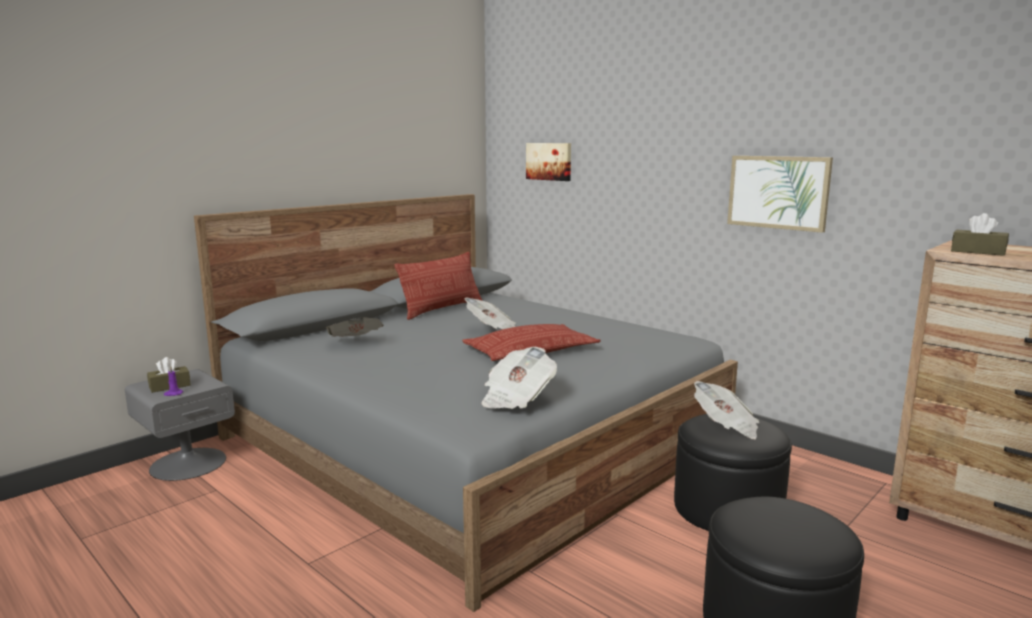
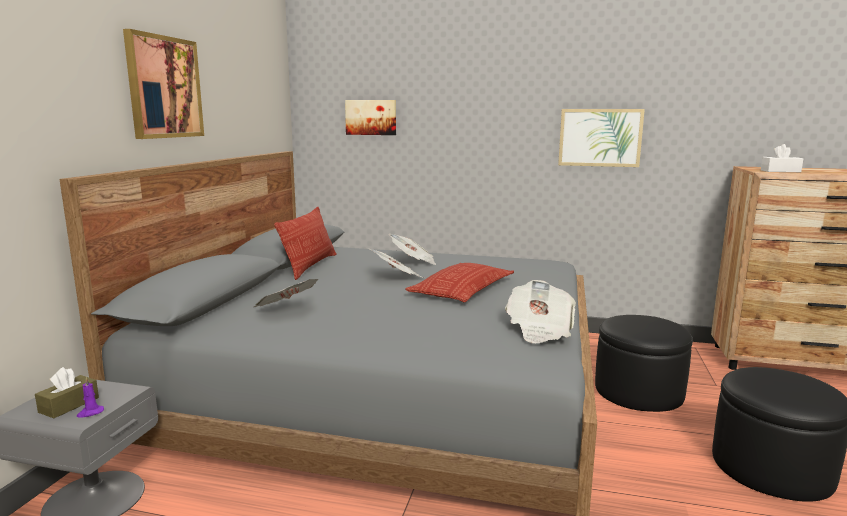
camera: 30 degrees left, 0 degrees up
newspaper [694,381,759,439] -> newspaper moved to [389,234,436,265]
brown tissue box [951,213,1009,256] -> white tissue box [761,144,803,172]
none -> picture [123,29,204,139]

